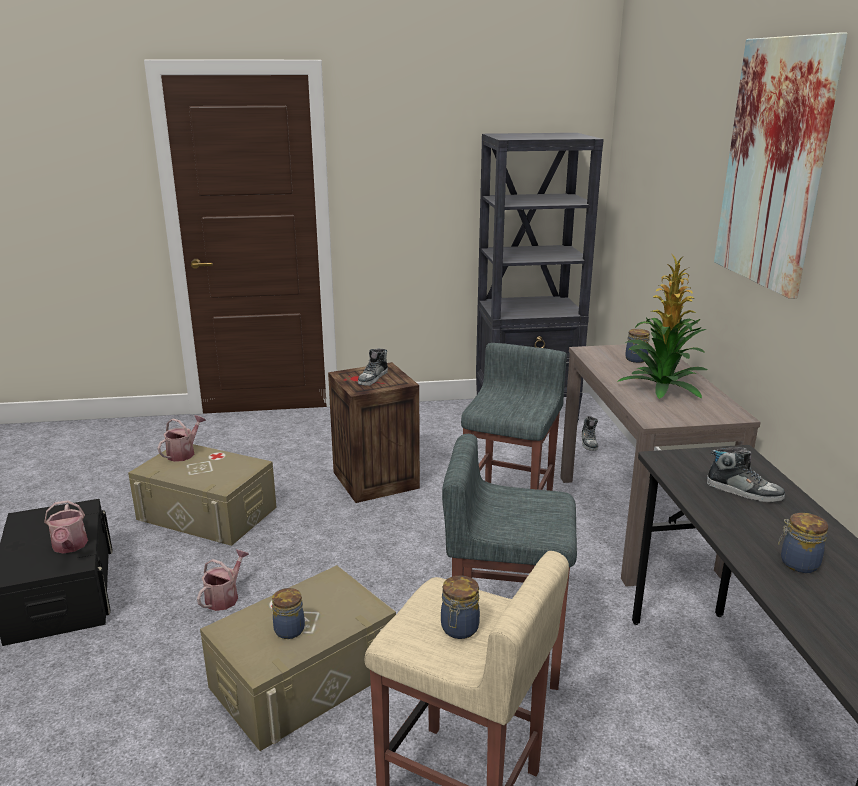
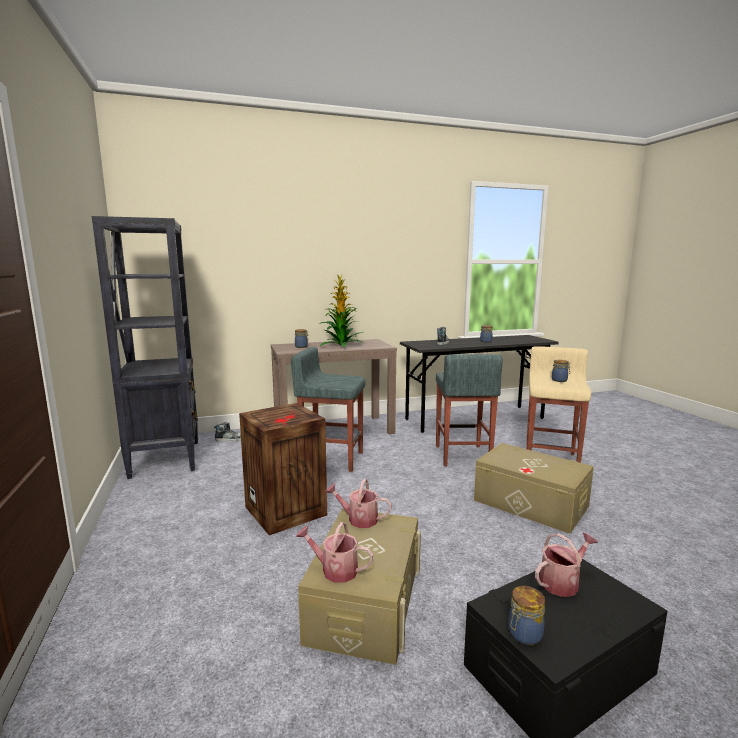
camera: 100 degrees left, 10 degrees down
watering can [197,549,249,611] -> watering can moved to [325,479,392,528]
jar [272,588,305,639] -> jar moved to [508,586,545,646]
shoe [358,349,388,385] -> none
picture [714,33,848,299] -> none

